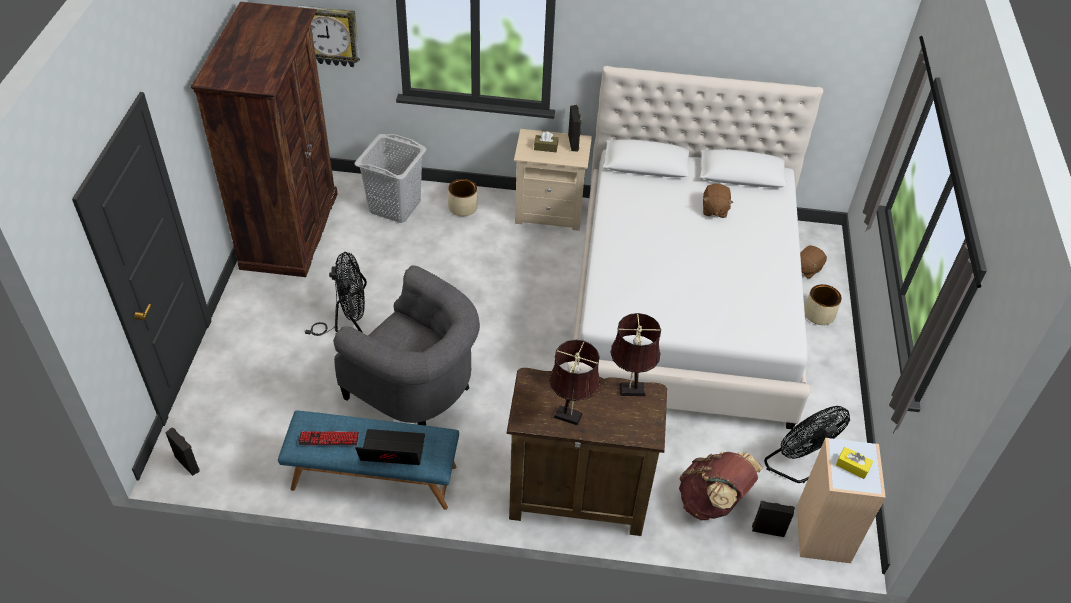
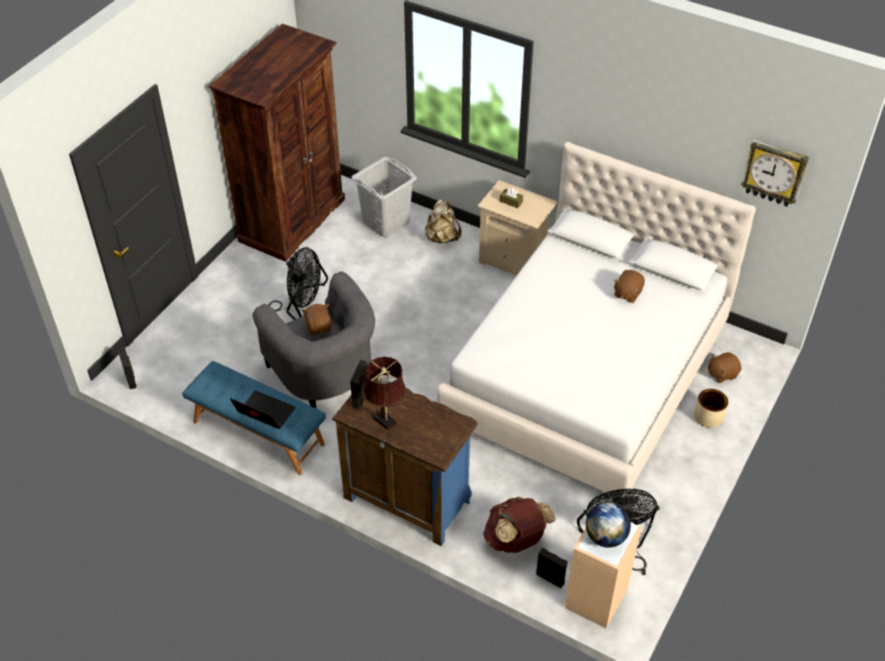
camera: 25 degrees right, 0 degrees up
wall clock [298,5,360,67] -> wall clock moved to [741,139,809,207]
keyboard [298,431,359,445] -> none
beige planter [448,179,478,216] -> beige backpack [425,200,461,244]
beige dresser [507,368,667,536] -> blue dresser [332,376,478,546]
black speaker [568,105,581,152] -> black speaker moved to [350,360,368,410]
brown table lamp [610,313,661,396] -> none
yellow tissue box [836,447,873,479] -> globe [586,502,631,548]
none -> brown plush toy [302,304,332,335]

